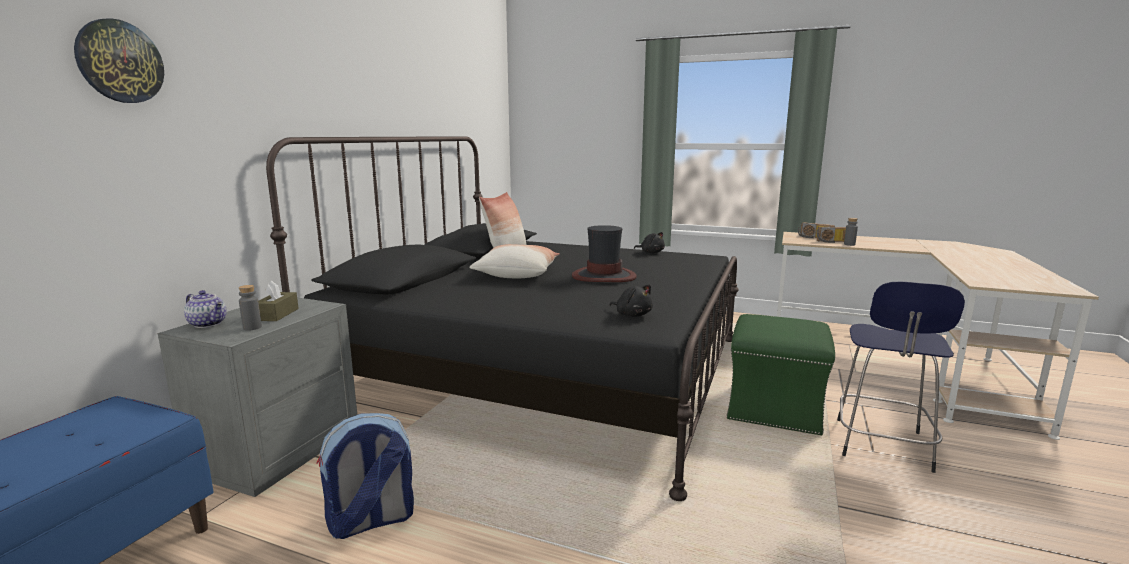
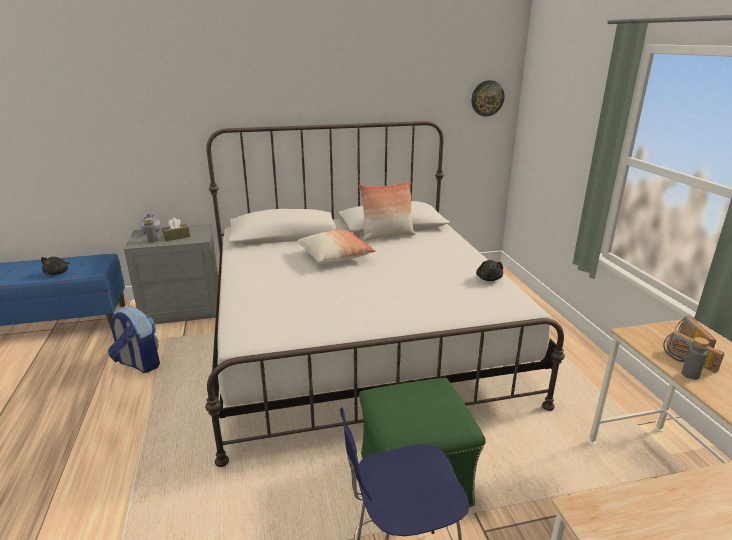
camera: 55 degrees right, 10 degrees up
wall clock [74,18,164,103] -> wall clock moved to [471,80,504,117]
black bed [266,136,739,501] -> white bed [205,121,565,467]
hat [572,225,636,282] -> none
black plush toy [609,284,653,317] -> black plush toy moved to [41,257,70,275]

